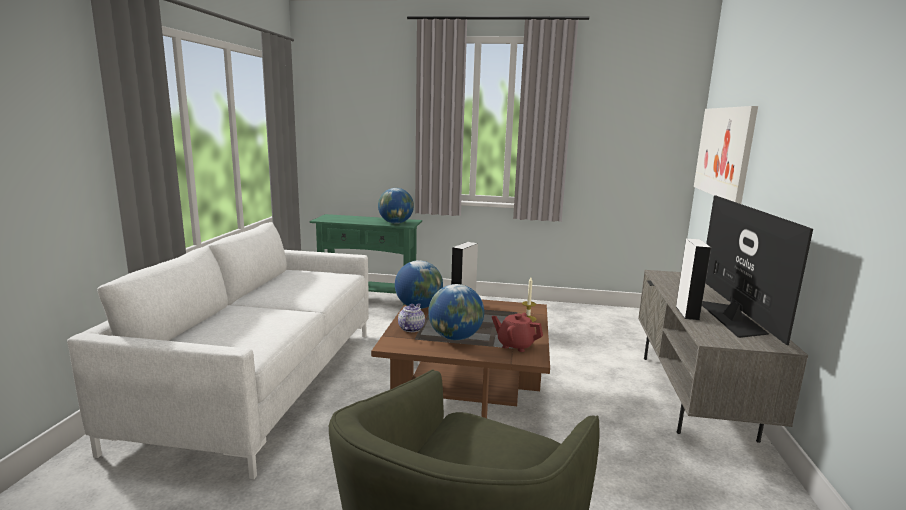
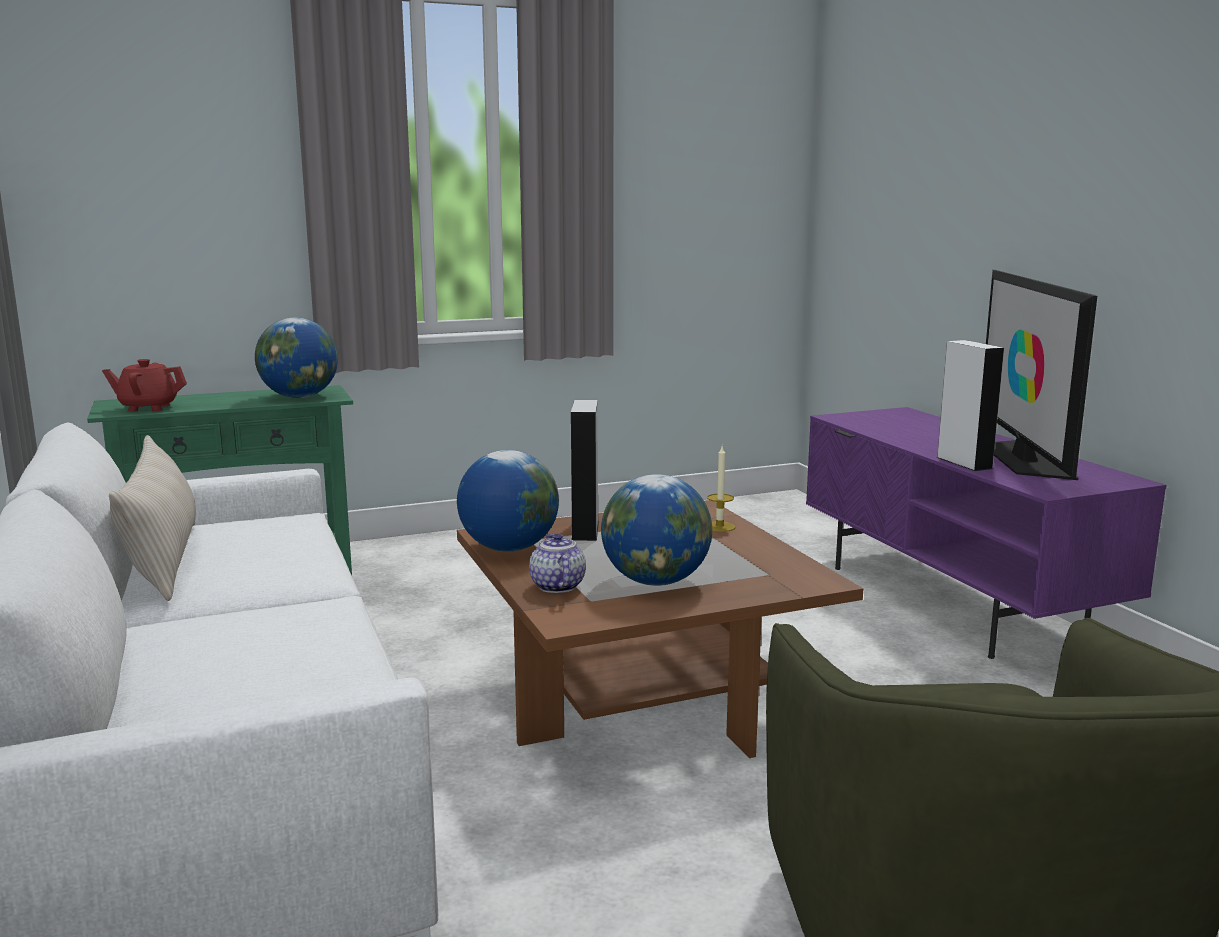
camera: 30 degrees left, 0 degrees up
red teapot [492,313,543,352] -> red teapot moved to [102,359,187,412]
grey tv stand [638,270,808,443] -> purple tv stand [806,407,1167,659]
picture [694,106,758,204] -> none
television [702,195,813,345] -> television turned 150 degrees counterclockwise [986,270,1097,480]
none -> beige pillow [109,435,196,601]

